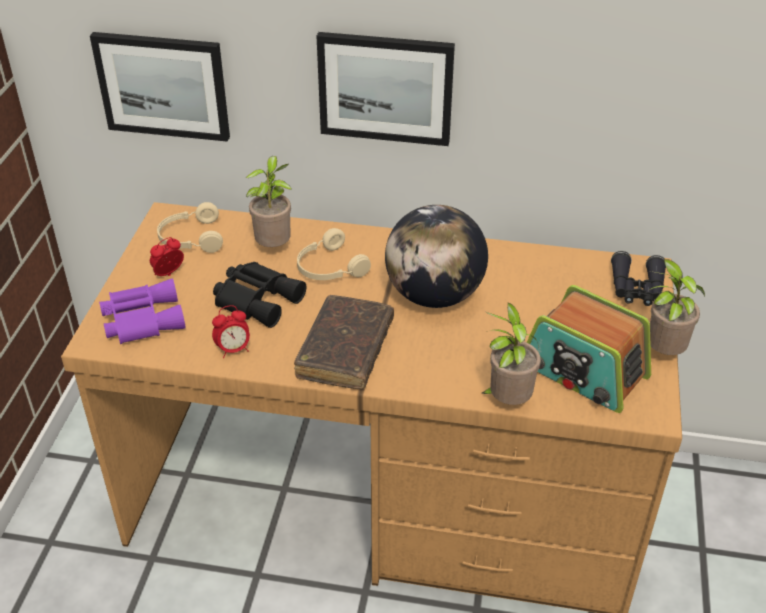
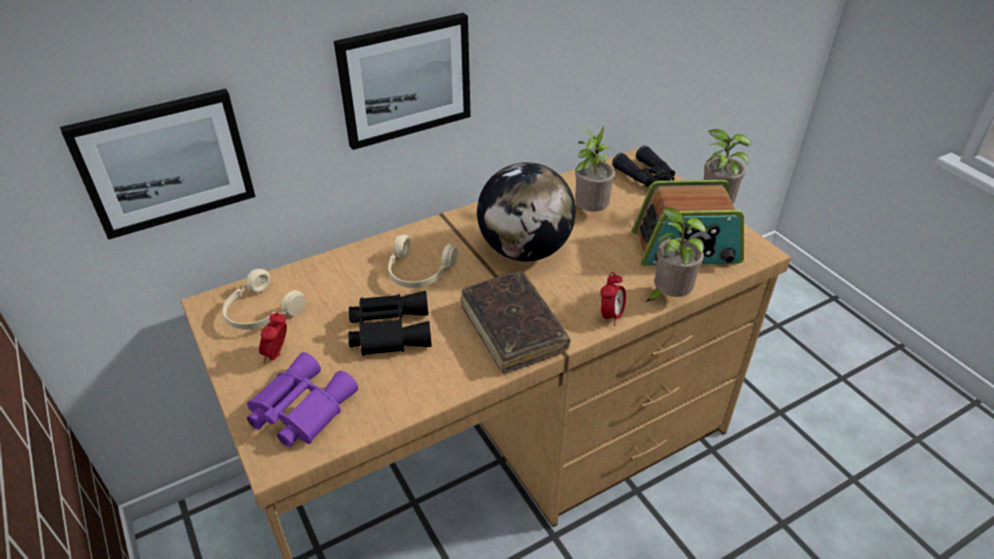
camera: 40 degrees left, 0 degrees up
alarm clock [212,305,250,358] -> alarm clock moved to [600,272,626,326]
potted plant [245,156,292,247] -> potted plant moved to [575,126,615,212]

